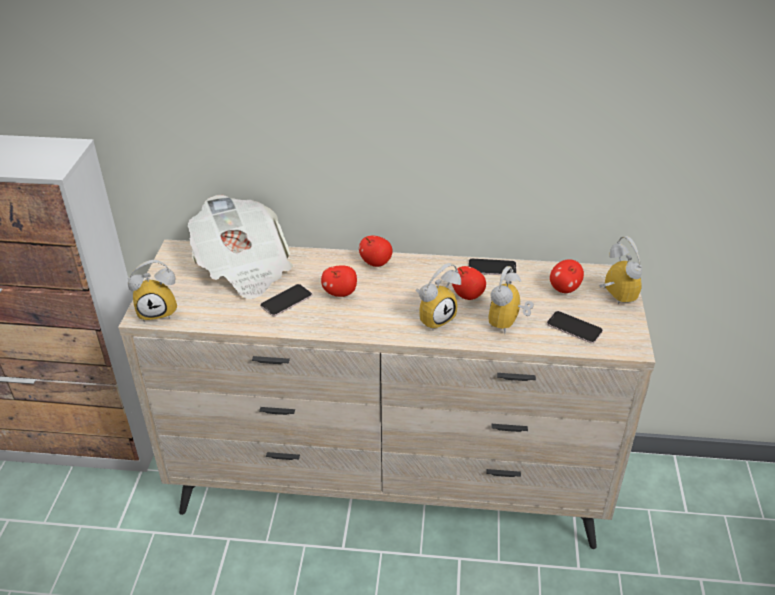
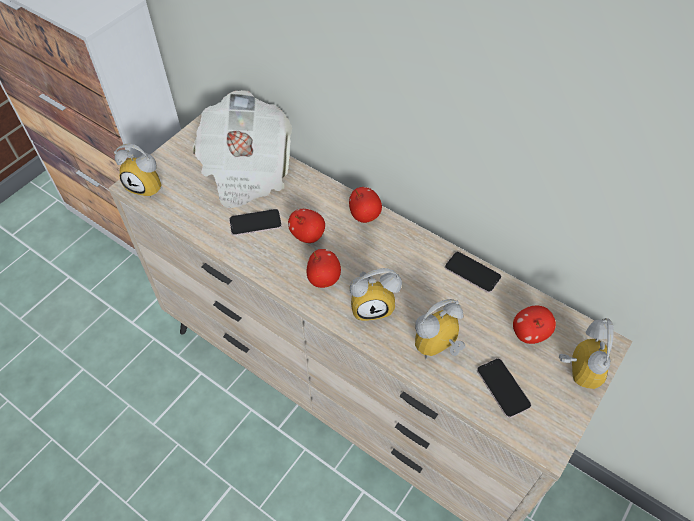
camera: 30 degrees right, 15 degrees up
apple [452,266,486,300] -> apple moved to [307,249,341,288]

